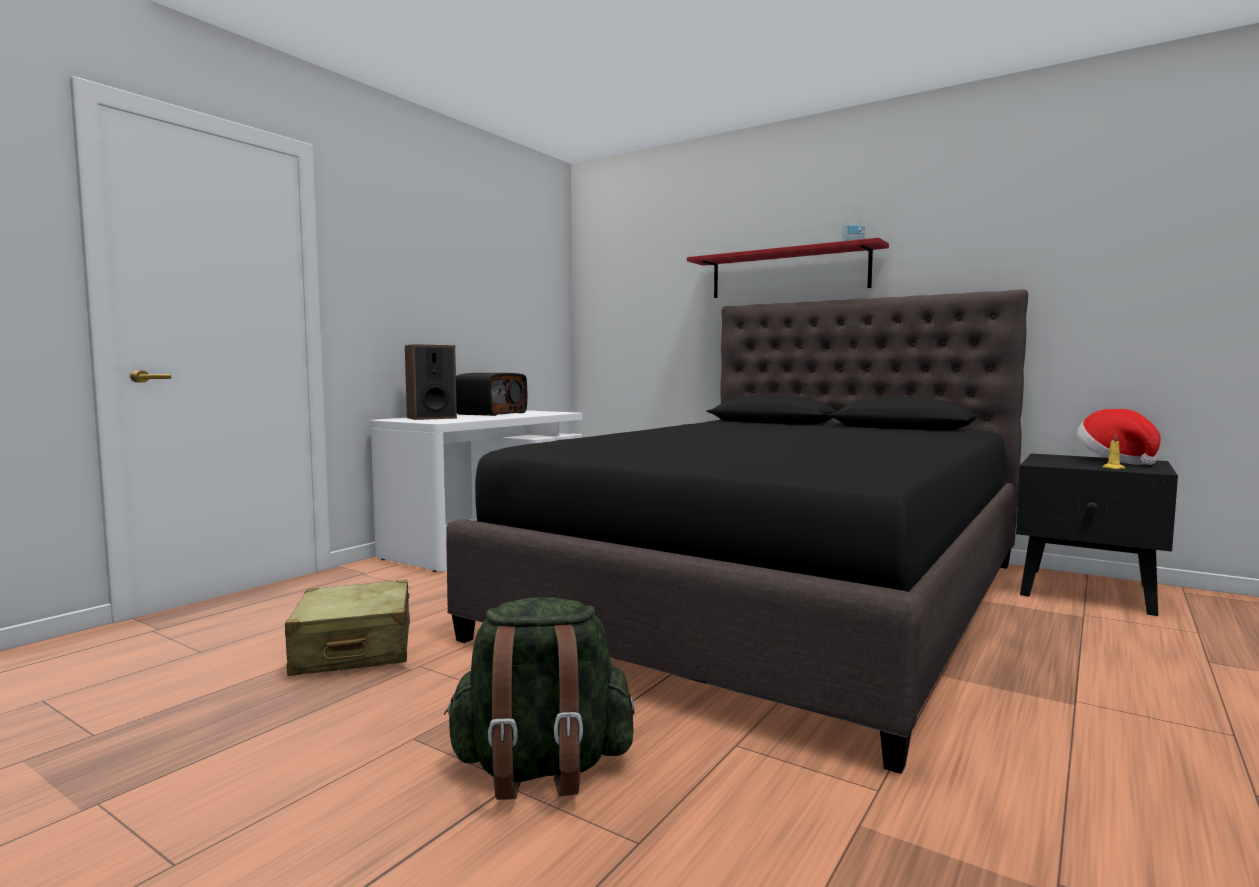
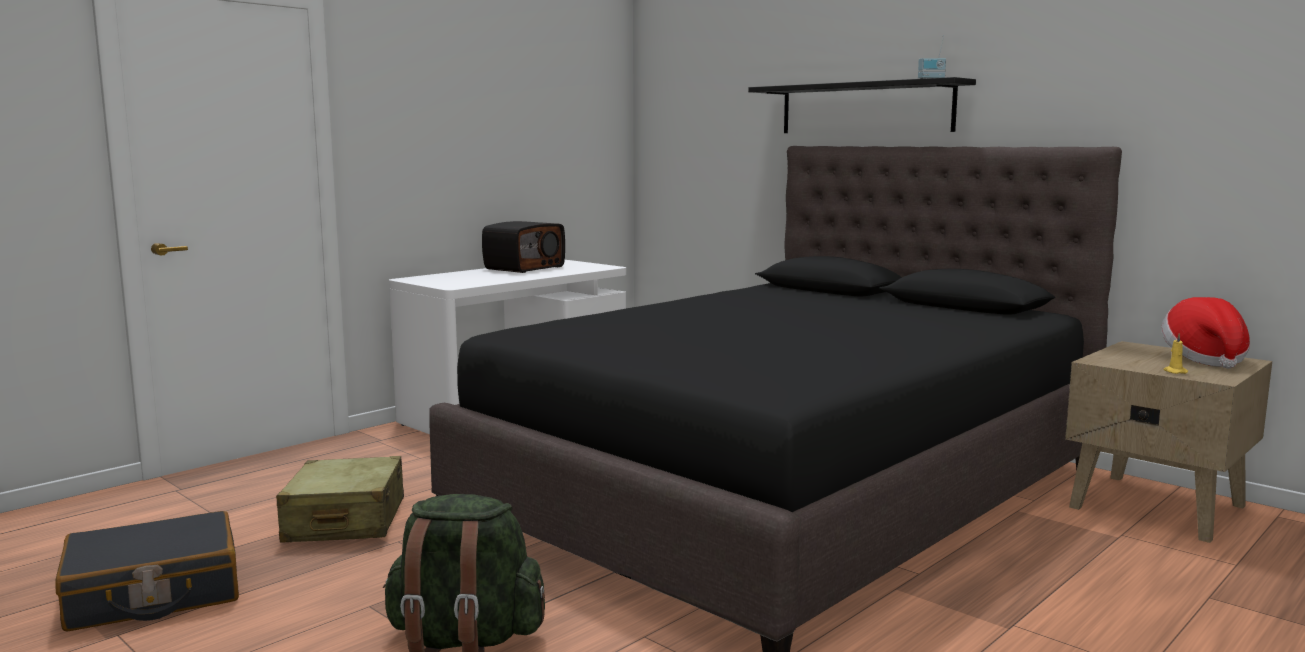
camera: 10 degrees right, 5 degrees up
speaker [405,344,457,420] -> none
red shelf [687,238,889,298] -> black shelf [748,77,976,133]
black nightstand [1016,454,1178,616] -> beige nightstand [1065,341,1272,543]
none -> black suitcase [55,511,239,631]

